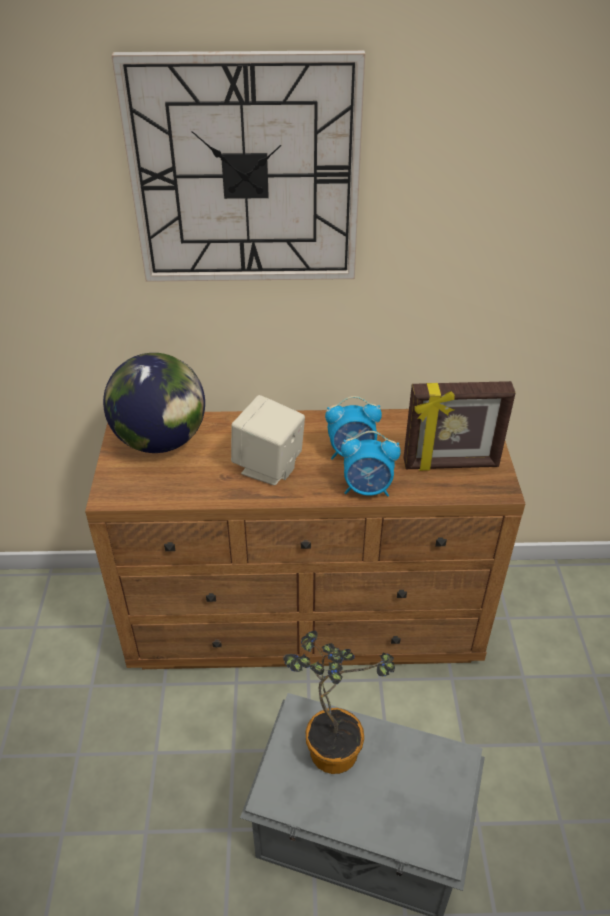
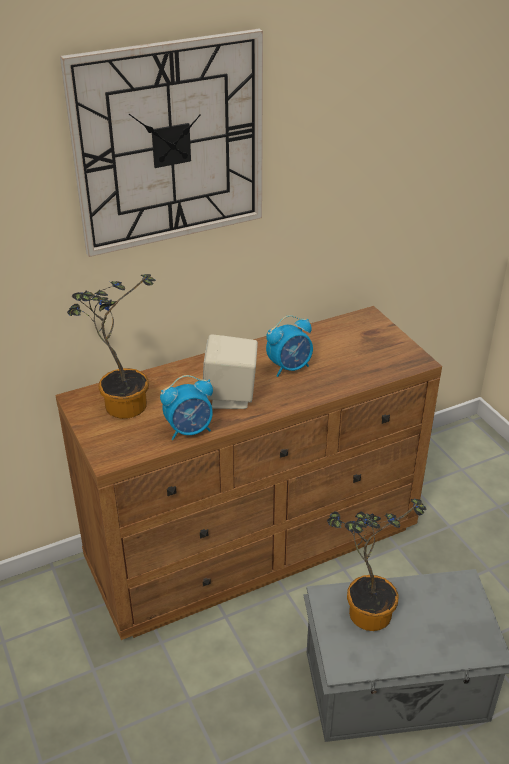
camera: 25 degrees left, 5 degrees down
globe [103,353,205,453] -> potted plant [67,274,156,419]
alarm clock [341,431,401,497] -> alarm clock moved to [160,375,213,440]
picture frame [403,381,516,471] -> none

